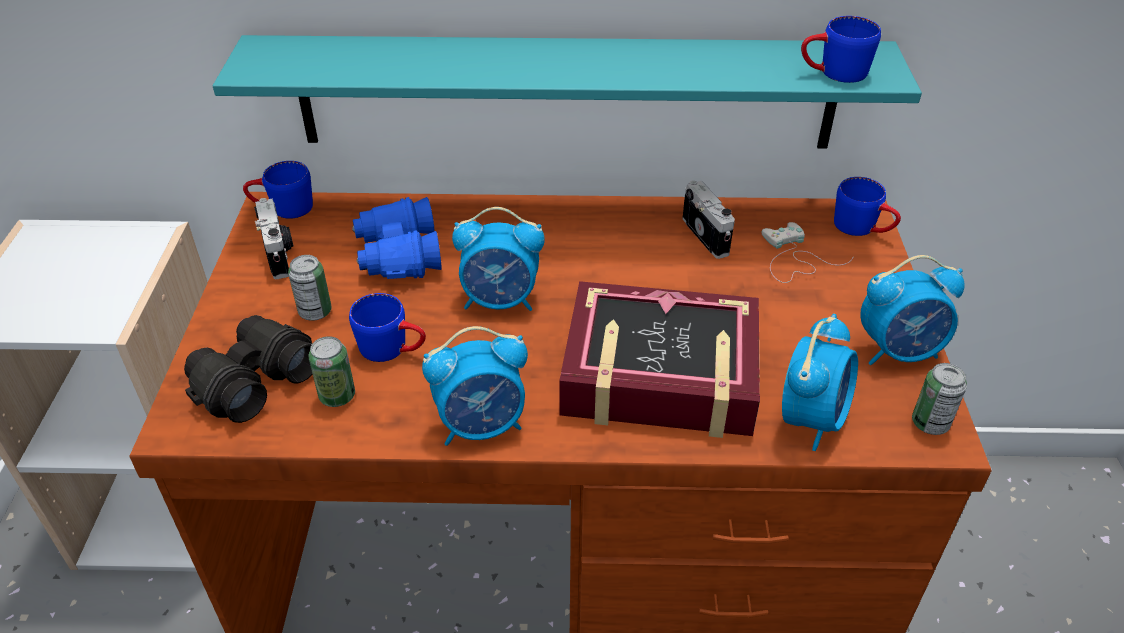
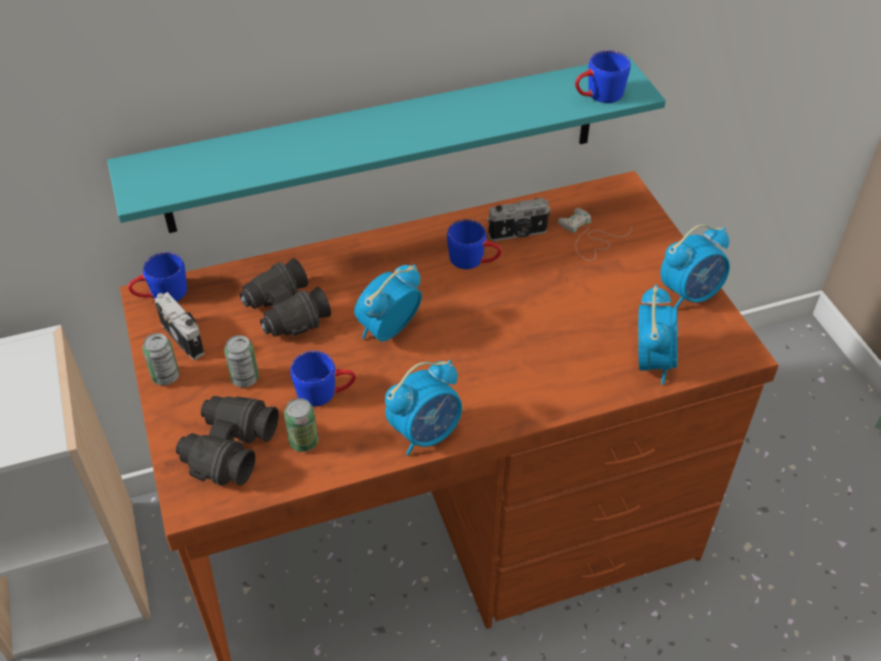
camera: 20 degrees left, 5 degrees up
blue binoculars [352,197,442,279] -> black binoculars [239,258,331,337]
alarm clock [452,207,545,311] -> alarm clock turned 150 degrees clockwise [354,264,422,341]
book [559,281,760,438] -> none
camera [682,180,735,259] -> camera turned 120 degrees clockwise [487,198,551,241]
blue mug [834,177,901,236] -> blue mug moved to [447,220,502,269]
can [912,363,967,435] -> can moved to [142,333,179,386]

